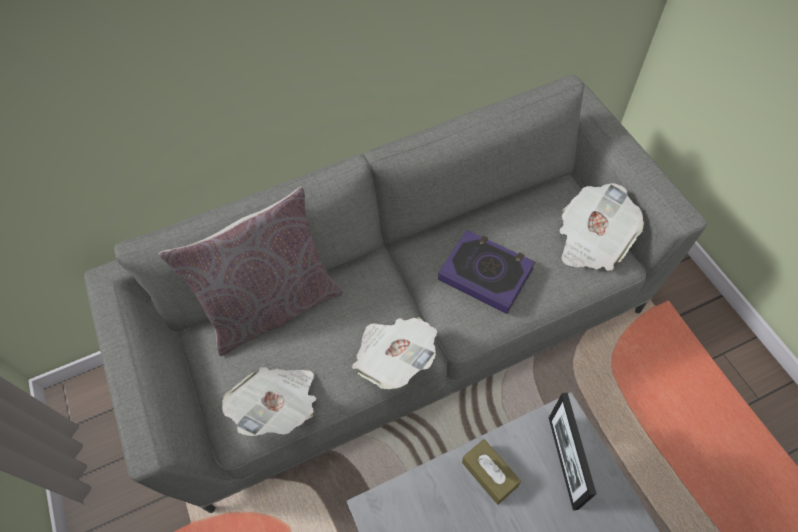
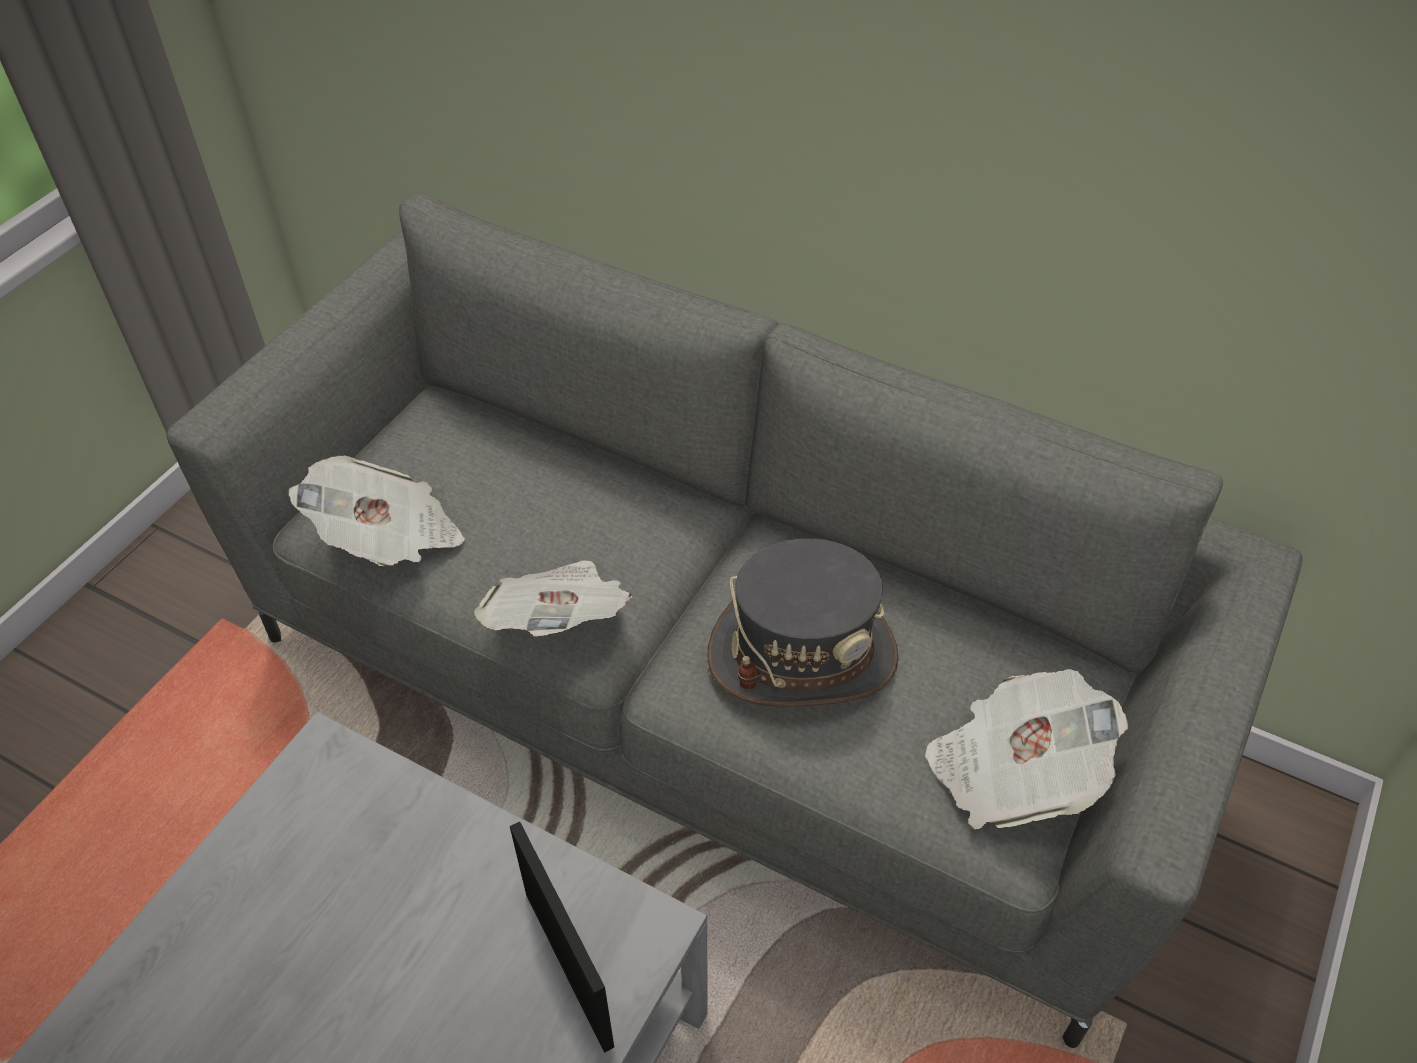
camera: 50 degrees right, 10 degrees down
grey pillow [159,187,342,356] -> none
book [438,230,535,314] -> grey hat [707,538,899,707]
brown tissue box [462,439,521,505] -> none
picture frame [549,392,596,511] -> picture frame turned 105 degrees clockwise [510,822,614,1053]

